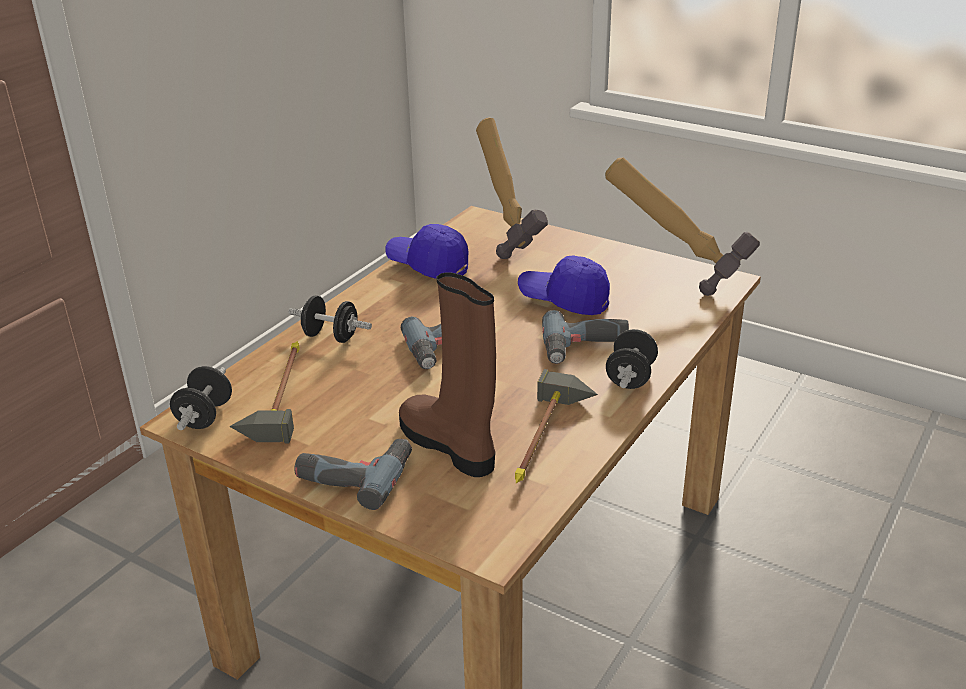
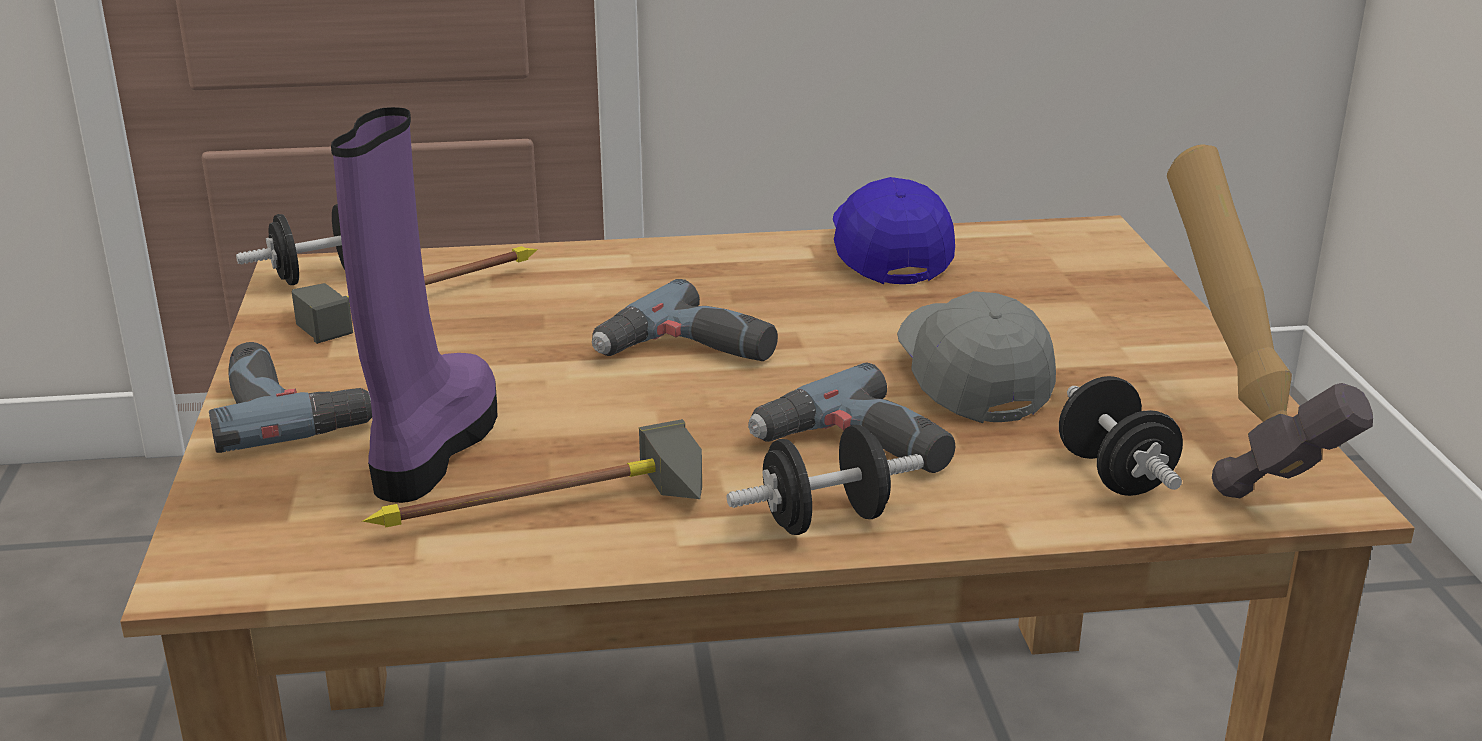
camera: 50 degrees right, 5 degrees down
black dumbbell [289,296,372,343] -> black dumbbell moved to [1059,376,1183,496]
brown boot [399,272,496,477] -> purple boot [331,107,497,503]
hammer [476,118,548,259] -> none
blue cap [518,255,610,315] -> grey cap [897,291,1056,423]

